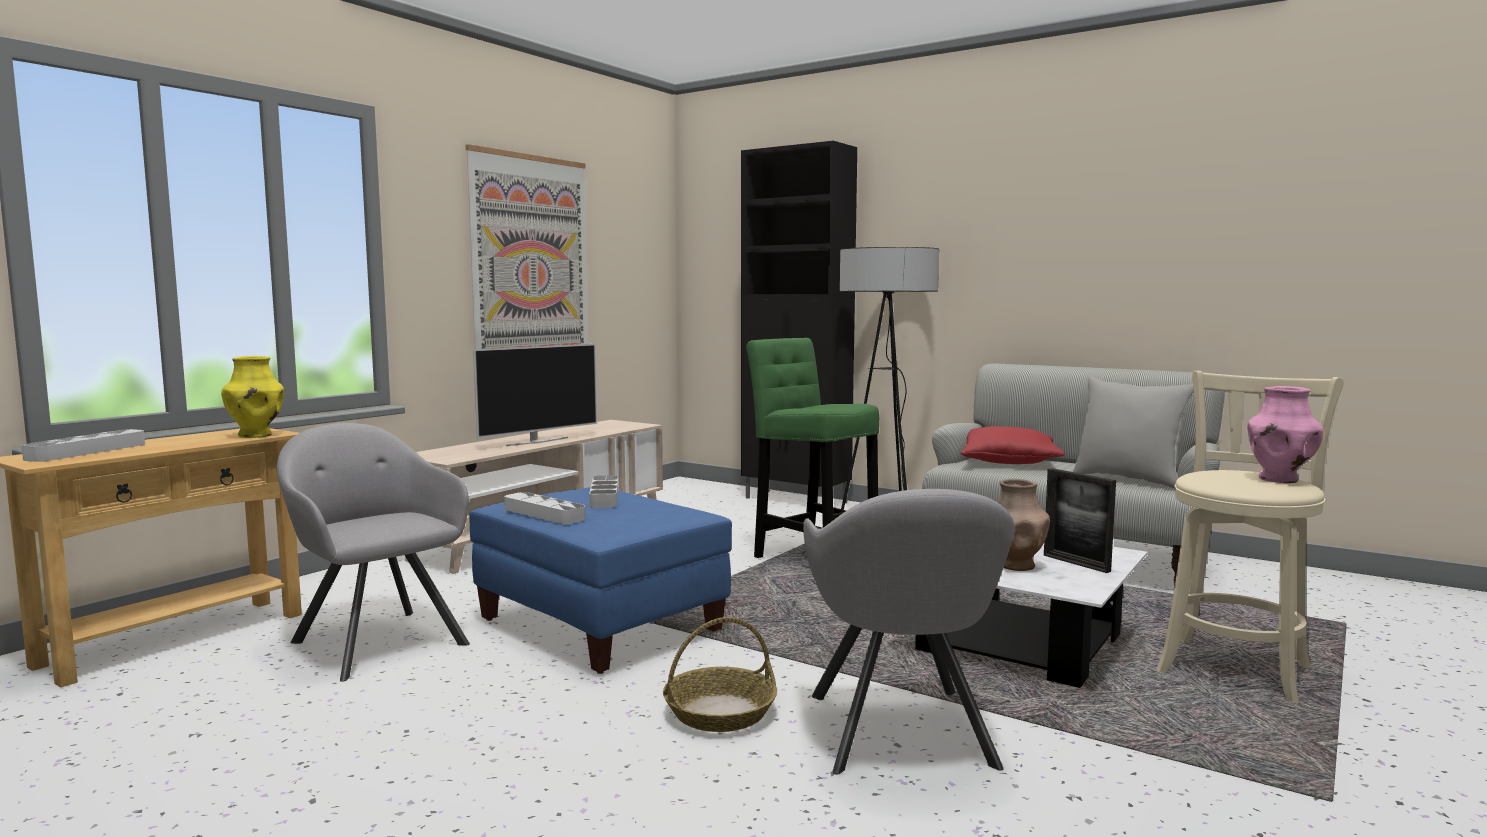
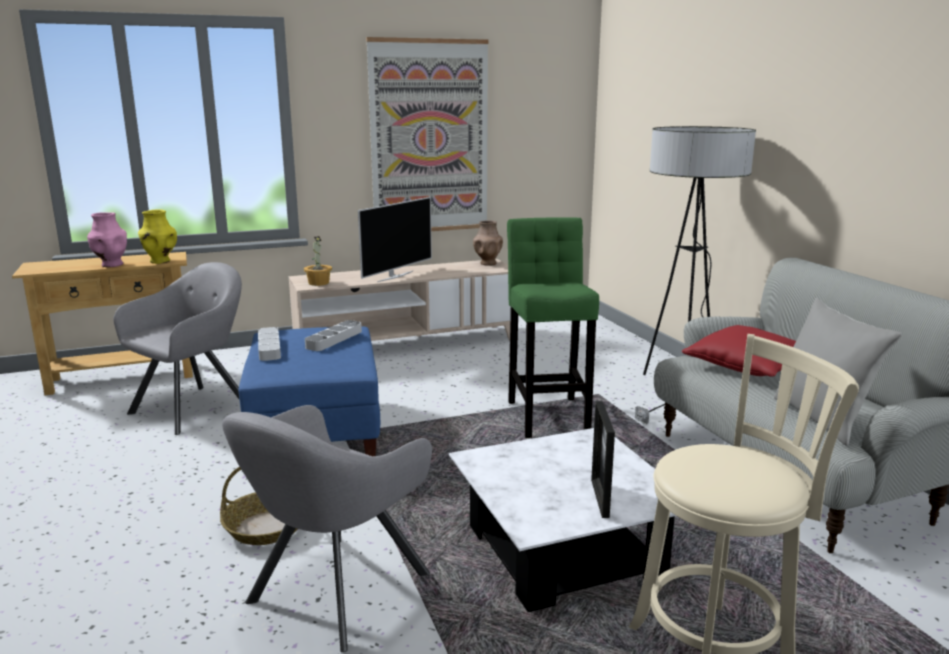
camera: 35 degrees right, 10 degrees up
grey tray [21,429,145,462] -> none
grey armchair [277,423,470,682] -> grey armchair turned 45 degrees clockwise [113,262,242,435]
television [473,344,597,446] -> television turned 45 degrees counterclockwise [358,197,432,282]
black cabinet [741,141,857,503] -> none
brown vase [997,479,1050,571] -> brown vase moved to [473,220,503,266]
pink vase [1247,386,1323,483] -> pink vase moved to [87,212,127,267]
none -> potted plant [304,236,332,286]

